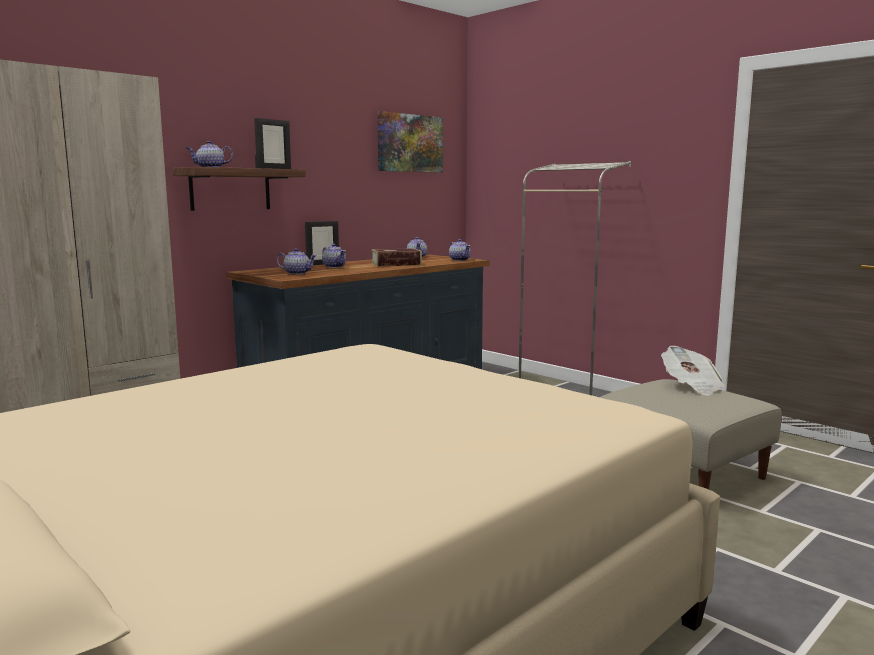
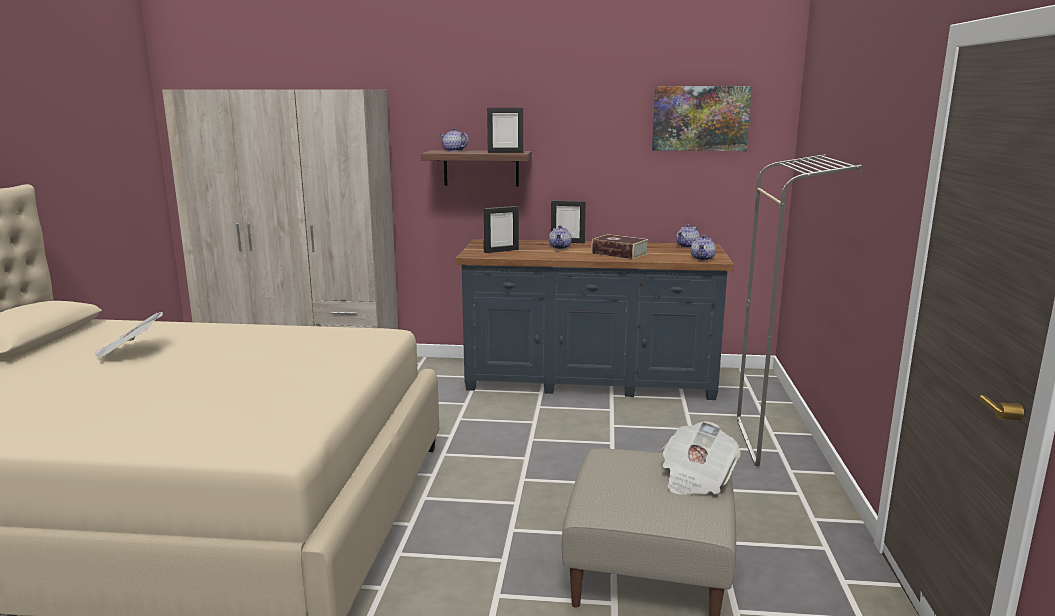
camera: 50 degrees right, 5 degrees up
teapot [276,248,317,275] -> picture frame [484,206,519,253]
none -> newspaper [95,312,163,360]

